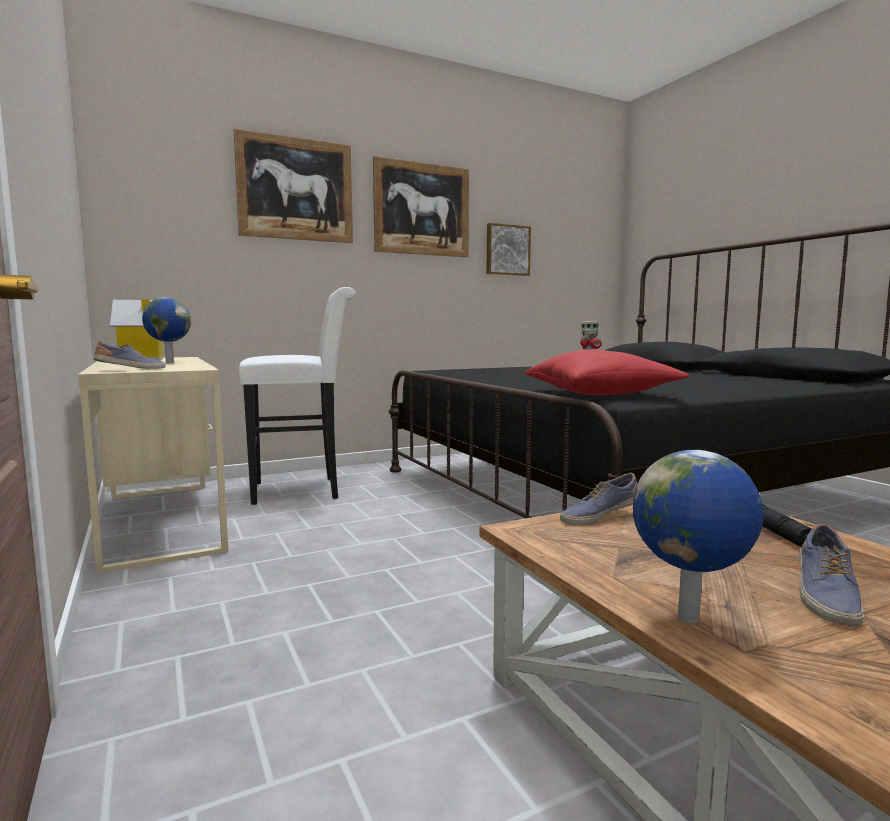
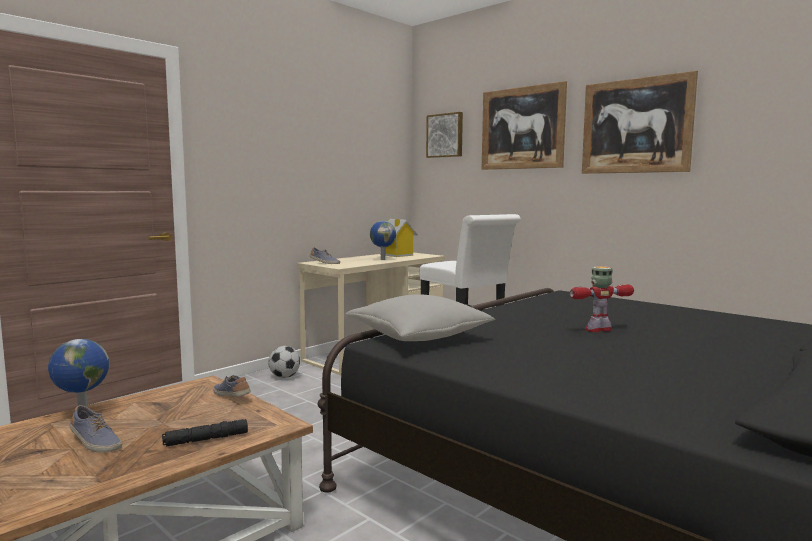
camera: 70 degrees right, 0 degrees up
picture [486,223,531,276] -> picture moved to [426,112,463,158]
red pillow [525,349,690,395] -> grey pillow [346,295,495,341]
shoe [799,524,864,626] -> shoe turned 150 degrees counterclockwise [70,405,122,453]
none -> football [268,346,300,378]

